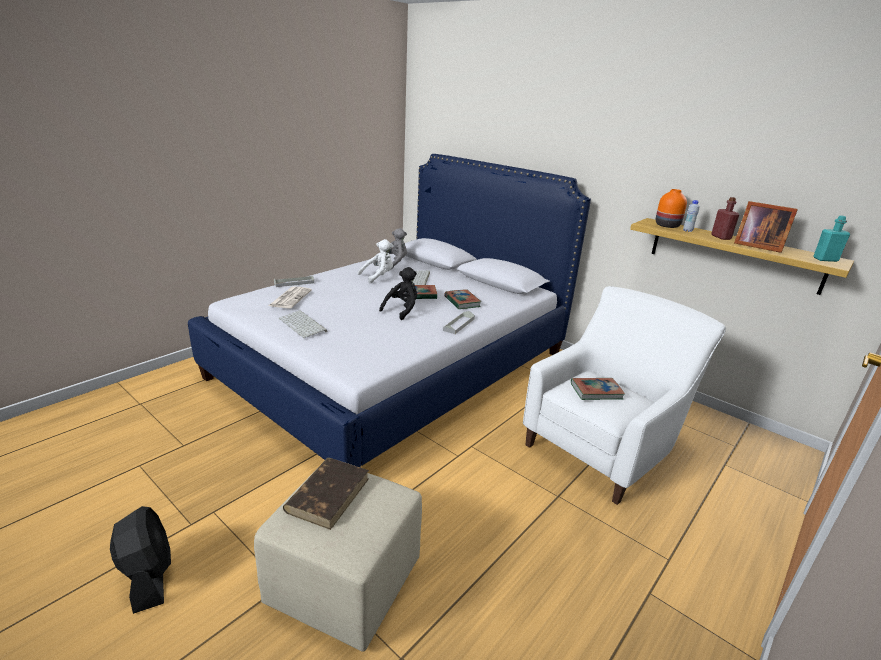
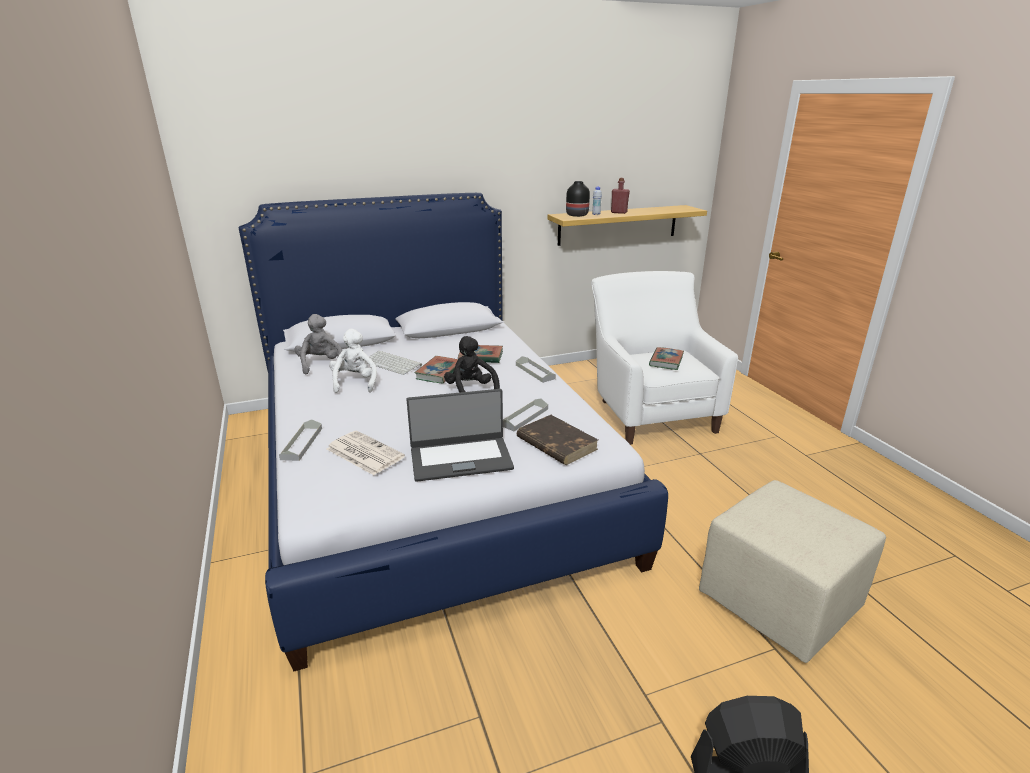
camera: 60 degrees left, 0 degrees up
keyboard [279,310,327,338] -> laptop [406,389,514,482]
brown book [283,458,369,530] -> brown book moved to [517,415,598,465]
orange vase [656,189,687,228] -> black vase [566,181,590,217]
picture frame [734,201,798,253] -> none
turquoise bottle [813,216,850,262] -> none
none -> grey tray [503,399,548,432]

